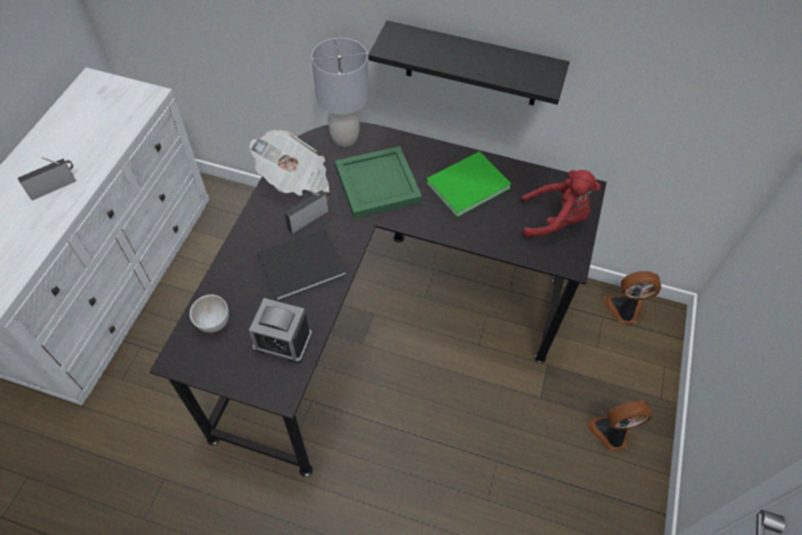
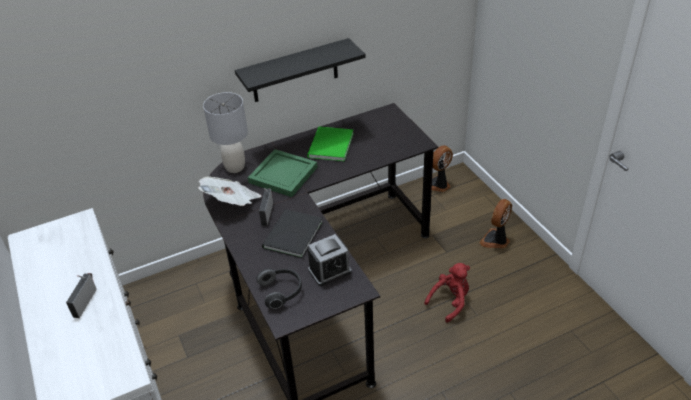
camera: 40 degrees left, 15 degrees down
white bowl [190,295,229,333] -> headphones [256,269,302,309]
red plush toy [521,170,601,238] -> red plush toy moved to [424,263,470,323]

